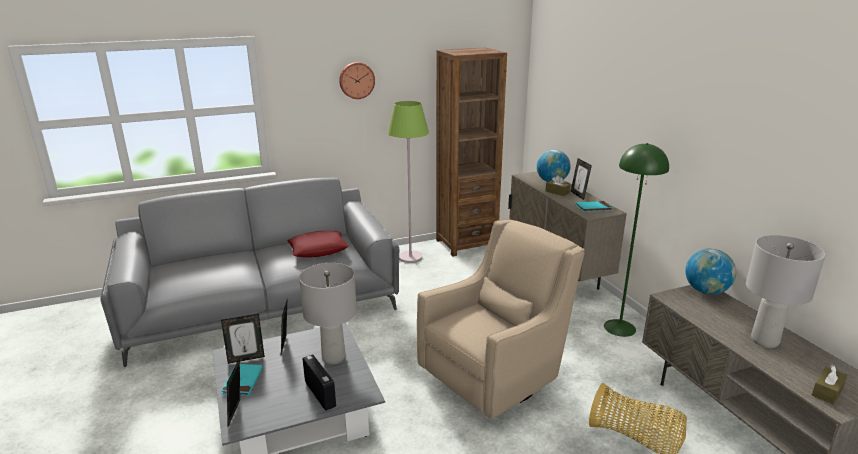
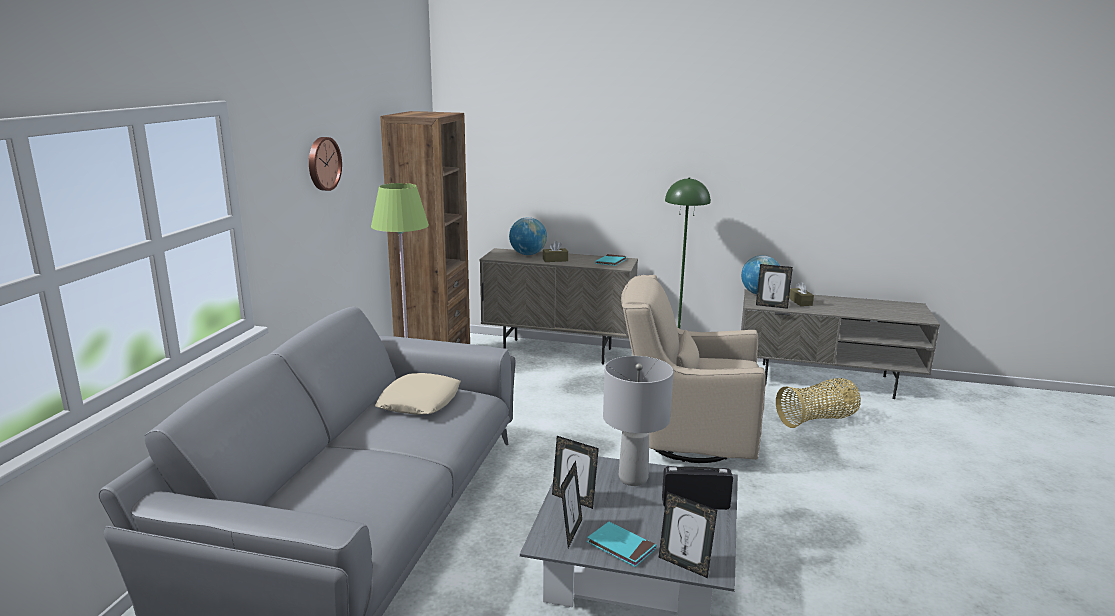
camera: 55 degrees left, 5 degrees down
red pillow [288,231,349,257] -> beige pillow [375,373,461,415]
beige armchair [417,219,585,418] -> beige armchair turned 75 degrees counterclockwise [621,275,766,463]
picture frame [571,158,592,200] -> picture frame moved to [756,264,793,309]
grey table lamp [746,235,826,348] -> none
brown tissue box [812,365,847,405] -> brown tissue box moved to [789,282,814,306]

